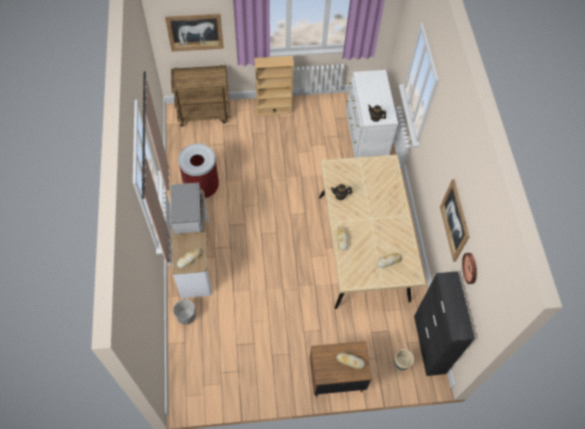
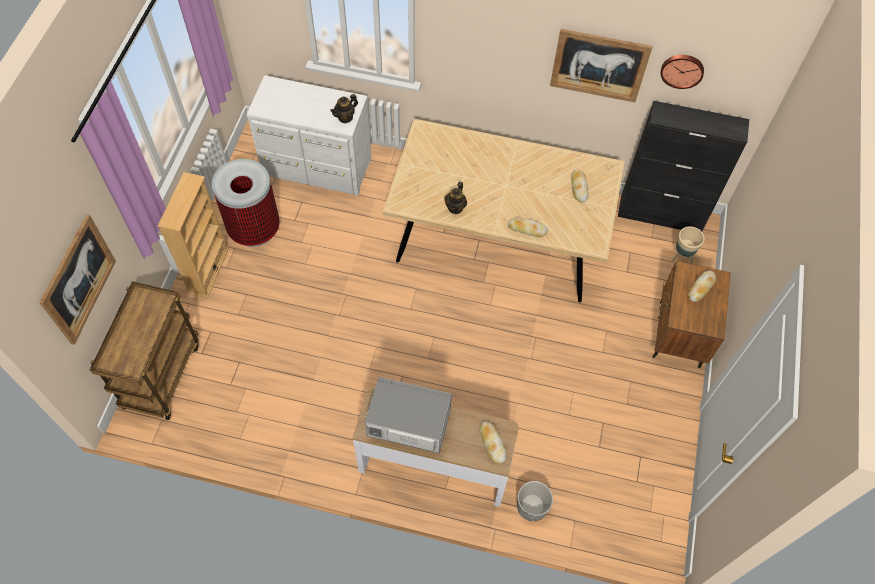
camera: 70 degrees left, 0 degrees up
trash can [178,143,219,199] -> trash can moved to [212,159,280,247]

